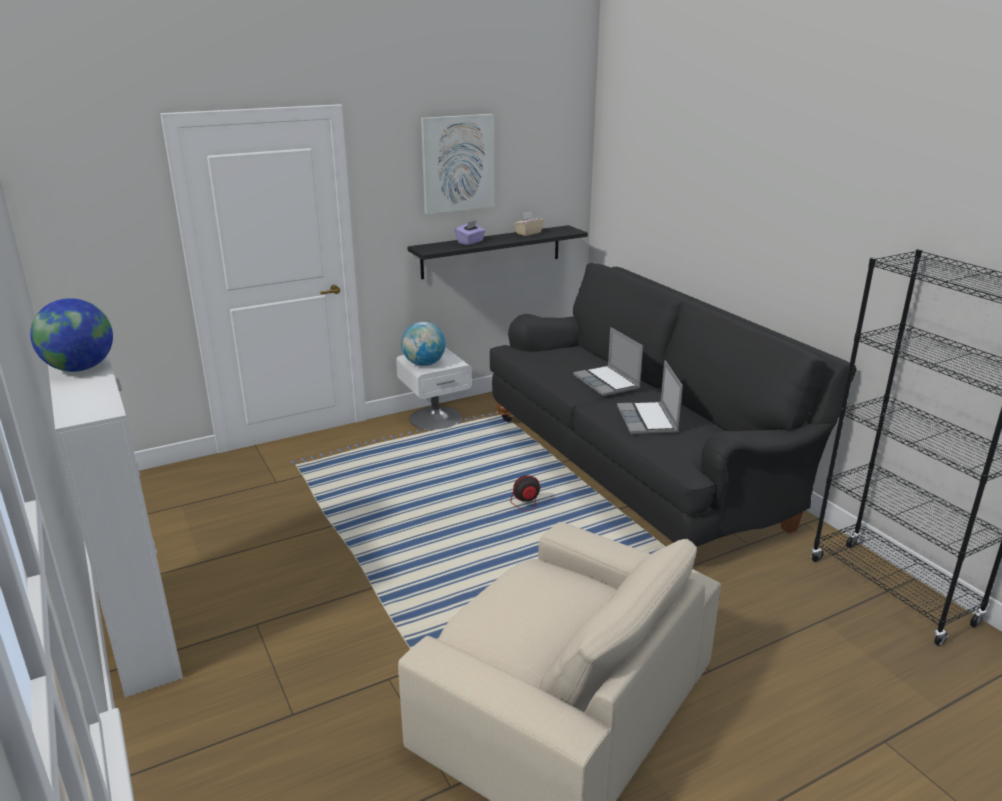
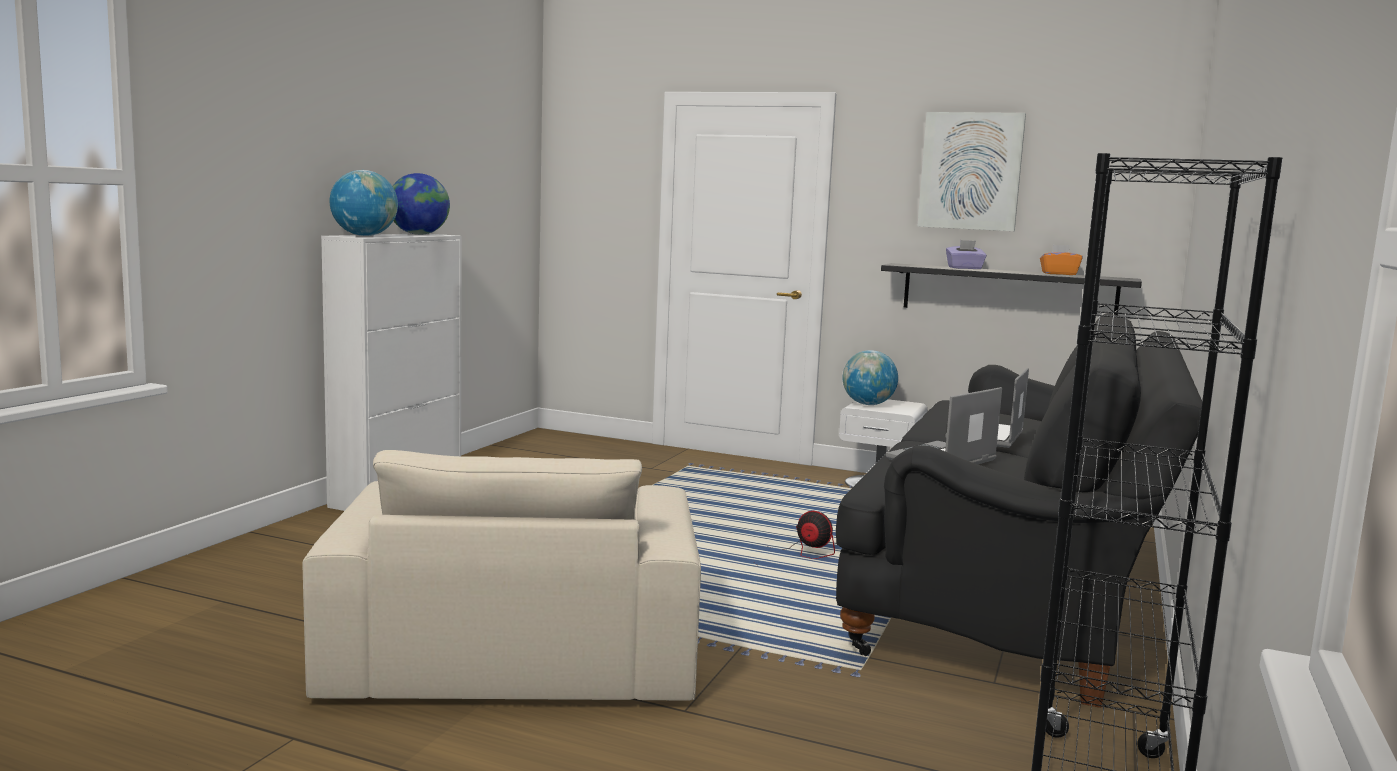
camera: 50 degrees right, 15 degrees down
beige tissue box [514,211,544,236] -> orange tissue box [1040,245,1082,275]
none -> globe [329,170,398,236]

